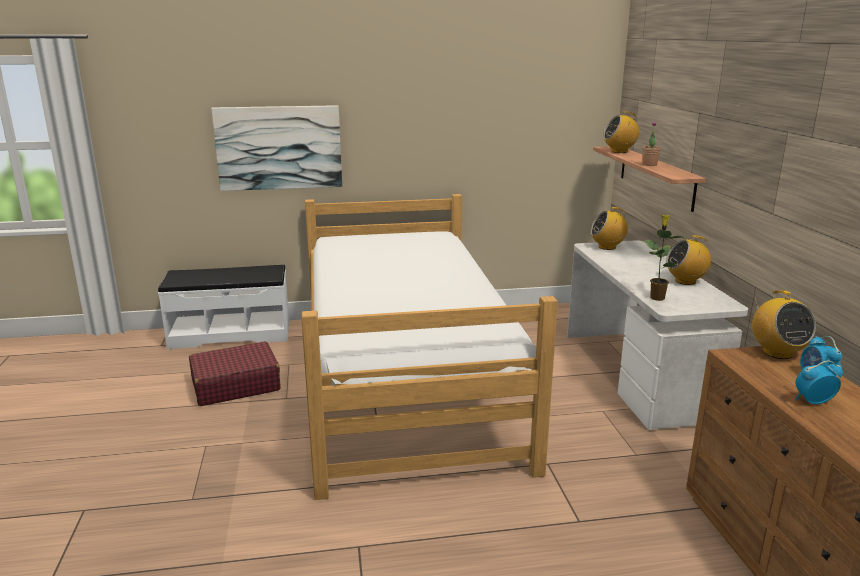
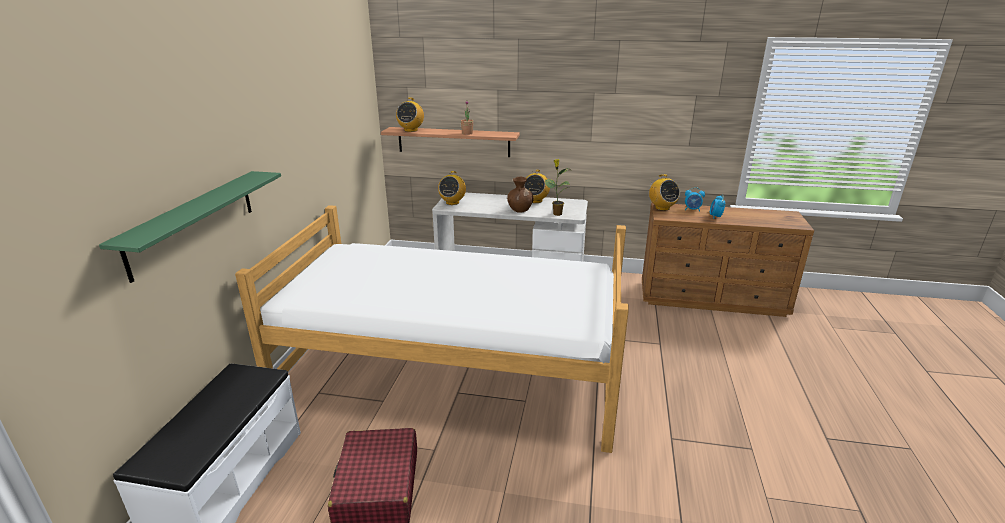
camera: 70 degrees left, 5 degrees up
picture [211,105,342,191] -> green shelf [99,171,281,283]
radio [752,290,816,359] -> radio turned 60 degrees clockwise [649,174,680,211]
none -> brown vase [507,177,534,213]

